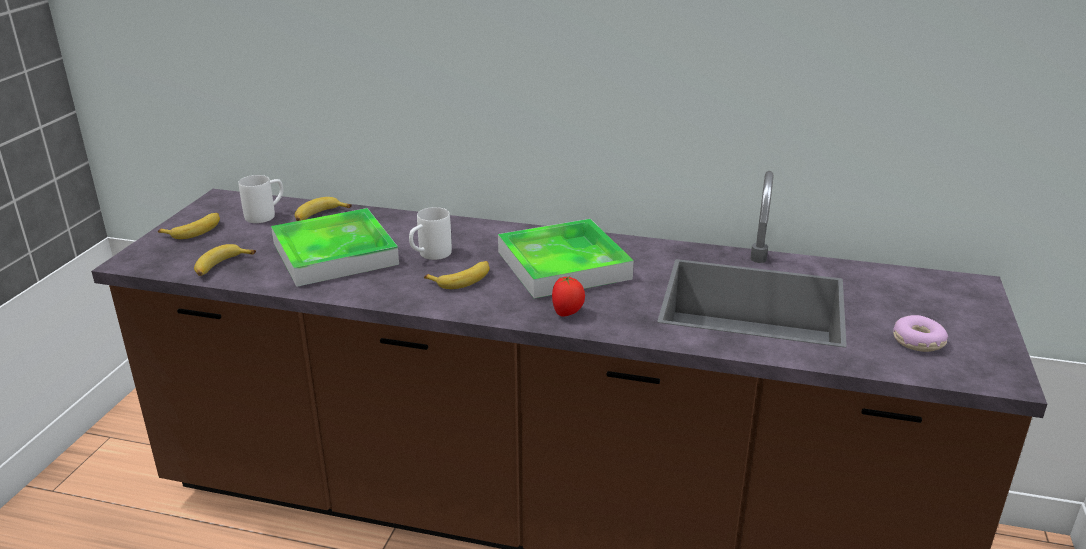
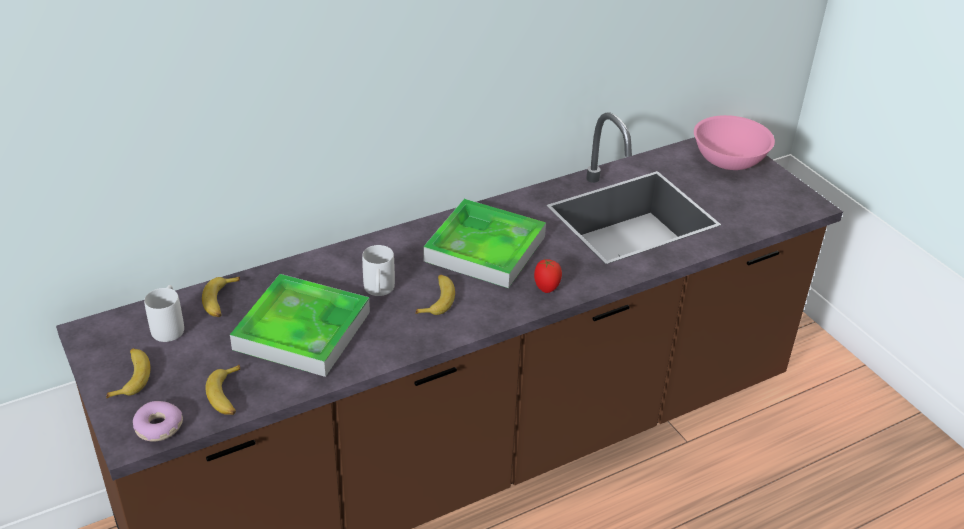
camera: 45 degrees left, 10 degrees up
donut [893,315,948,352] -> donut moved to [133,401,183,442]
none -> pink bowl [694,115,775,170]

